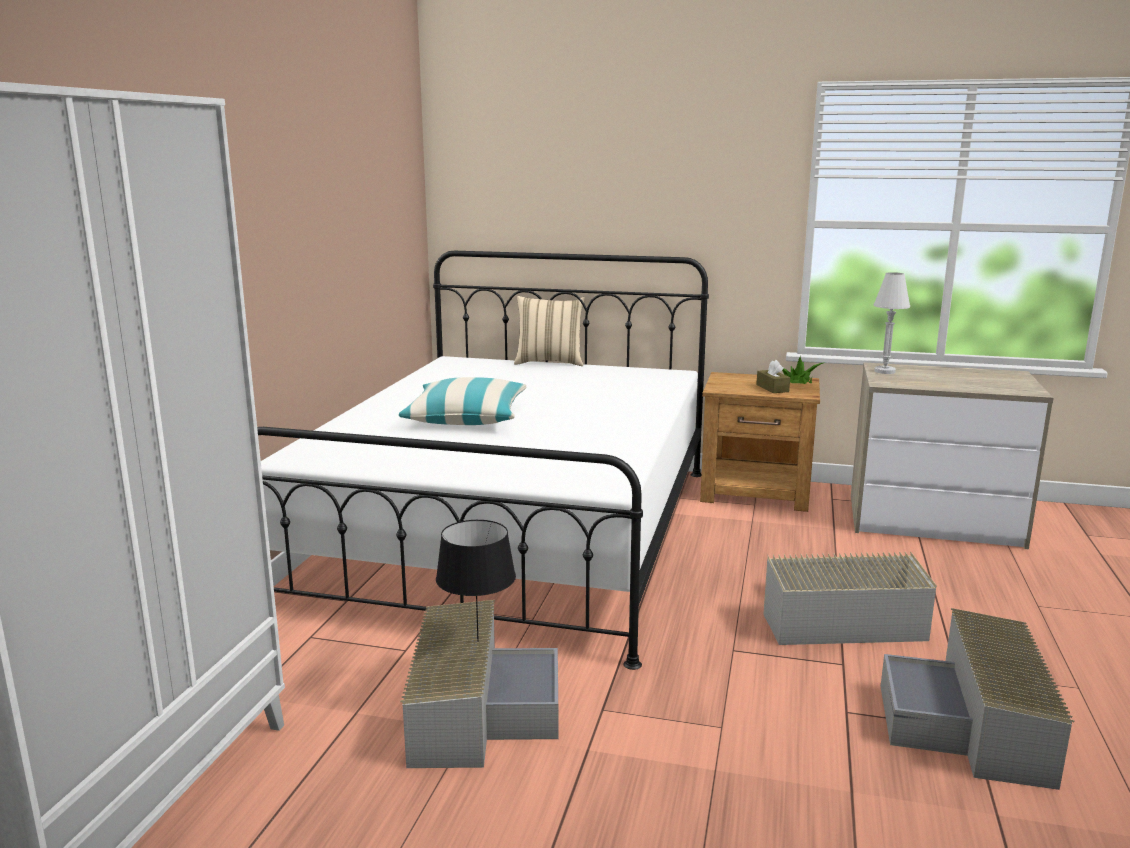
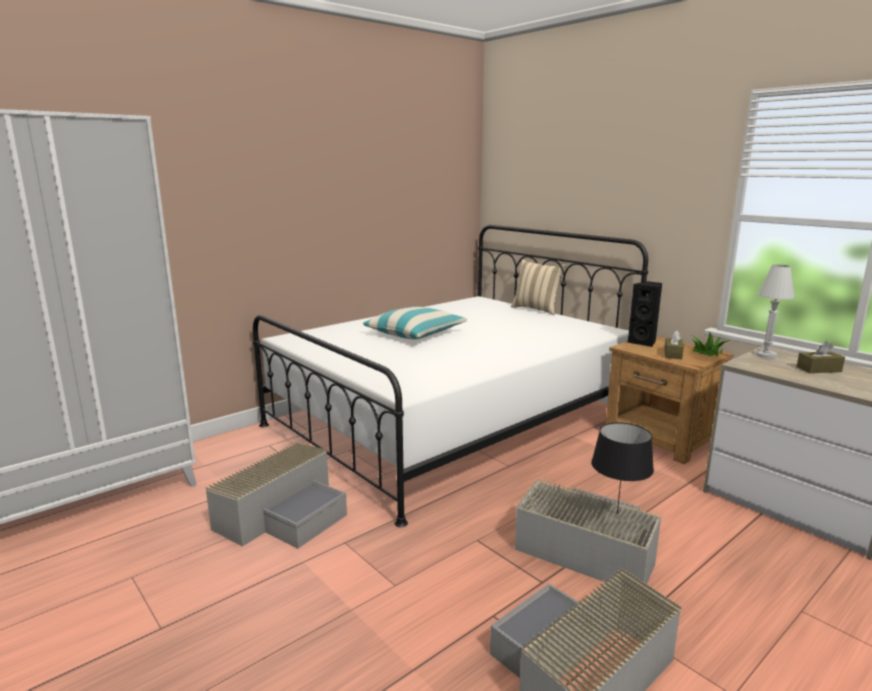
camera: 35 degrees right, 0 degrees up
black table lamp [436,520,516,642] -> black table lamp moved to [591,422,654,514]
none -> black speaker [628,281,662,347]
none -> brown tissue box [797,341,845,373]

